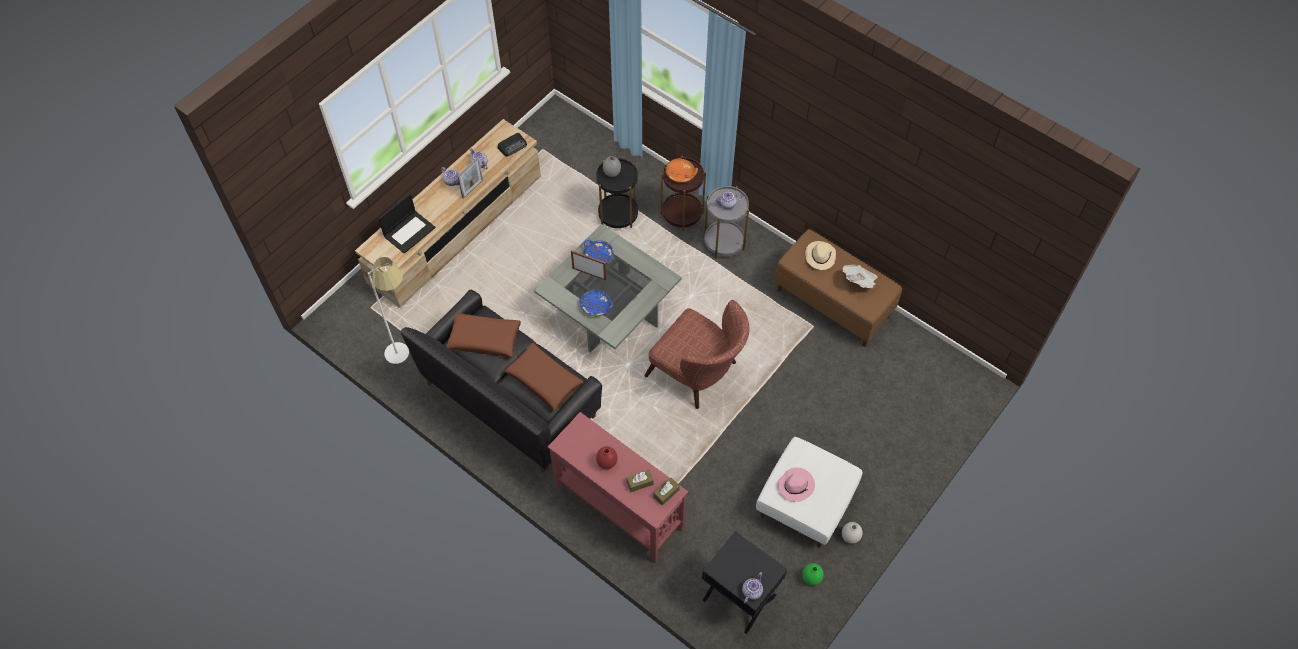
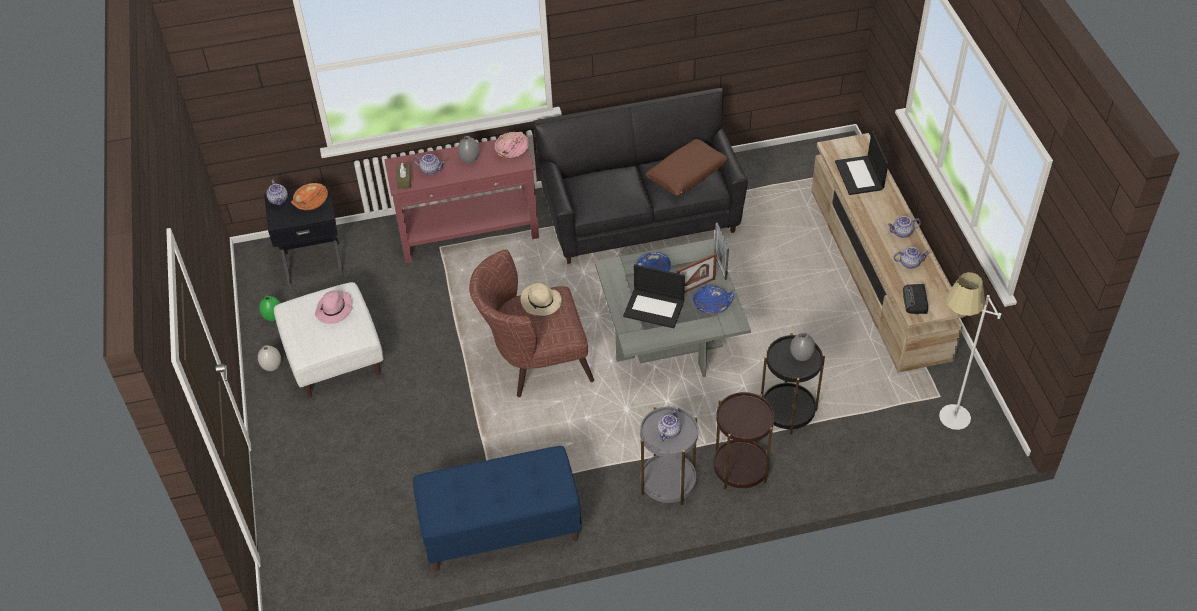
camera: 130 degrees right, 10 degrees down
white floor lamp [367,257,409,364] -> white floor lamp moved to [939,272,1001,430]
picture frame [458,157,483,199] -> picture frame moved to [714,223,729,280]
brown pillow [505,343,583,411] -> none
red vase [596,446,618,469] -> grey vase [458,136,480,163]
brown tissue box [626,470,654,492] -> teapot [413,154,445,175]
orange bowl [665,159,698,183] -> orange bowl moved to [291,183,328,210]
brown bench [774,229,902,347] -> blue bench [413,446,582,571]
beige hat [805,241,836,270] -> beige hat moved to [521,283,562,316]
newspaper [843,265,878,288] -> none
none -> pink bowl [495,132,529,159]
none -> laptop [623,264,685,328]

